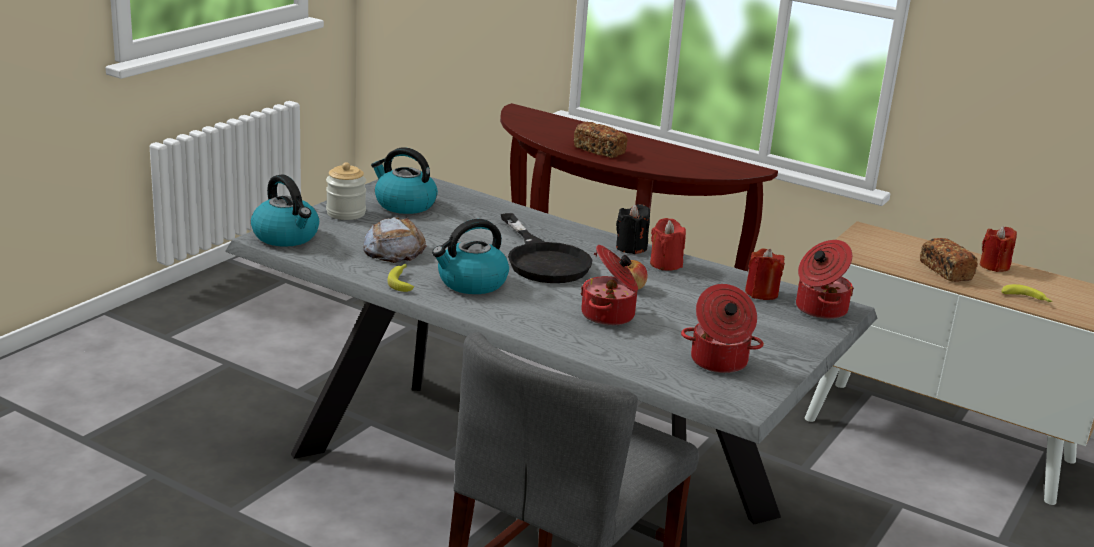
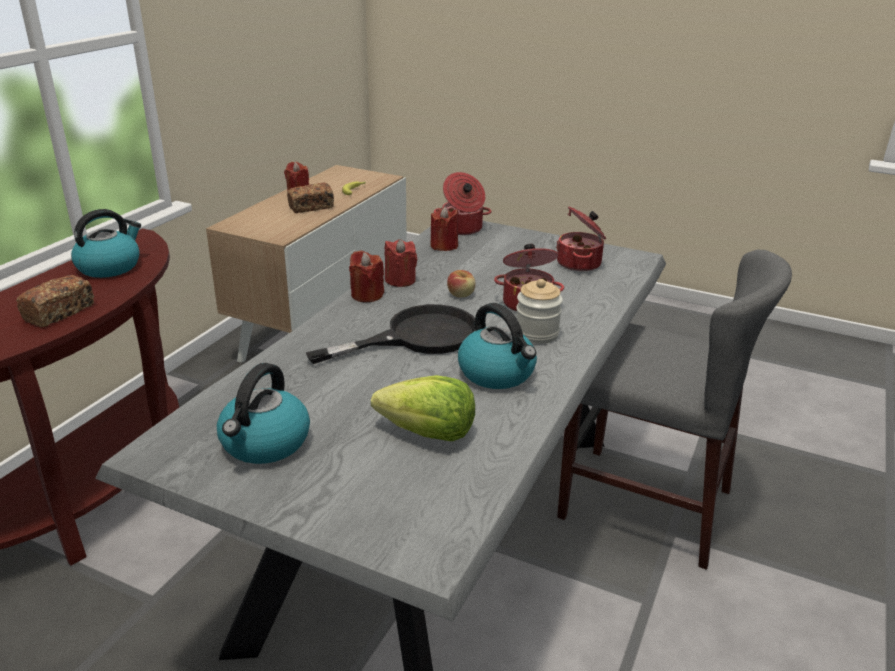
camera: 95 degrees left, 5 degrees up
kettle [251,174,319,247] -> kettle moved to [71,209,141,278]
jar [326,162,366,220] -> jar moved to [516,279,563,344]
bread [363,217,427,263] -> lettuce [371,375,475,441]
banana [387,264,414,292] -> none
black candle [616,204,650,254] -> red candle [349,250,384,302]

